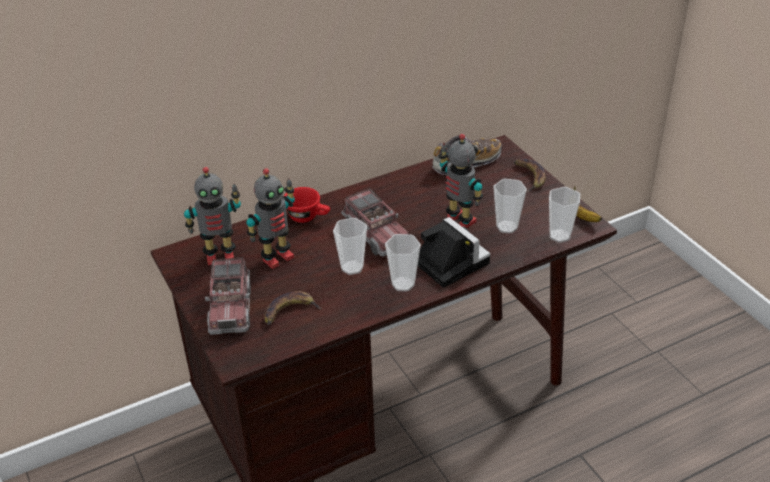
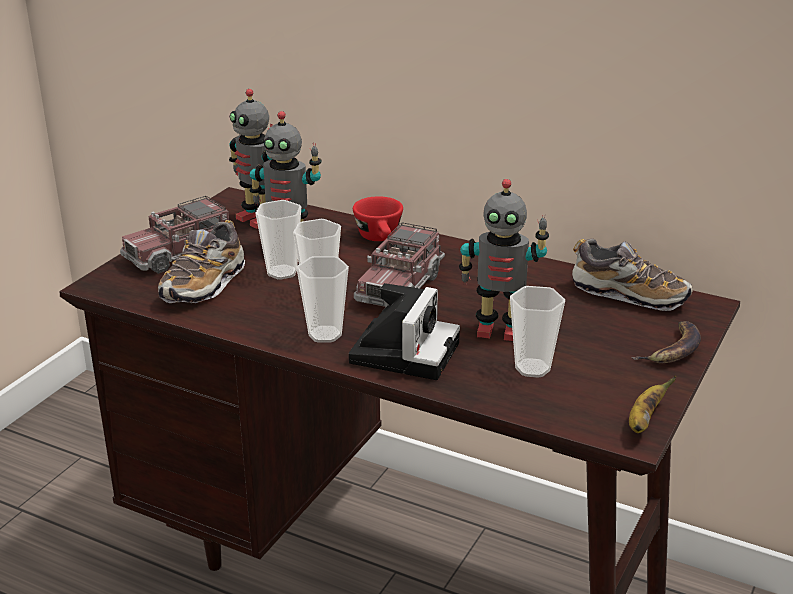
camera: 55 degrees right, 10 degrees down
banana [264,292,323,325] -> shoe [158,220,245,303]
toy robot [439,134,483,228] -> toy robot turned 90 degrees clockwise [459,179,549,341]
cup [549,187,580,243] -> cup moved to [255,200,301,280]

